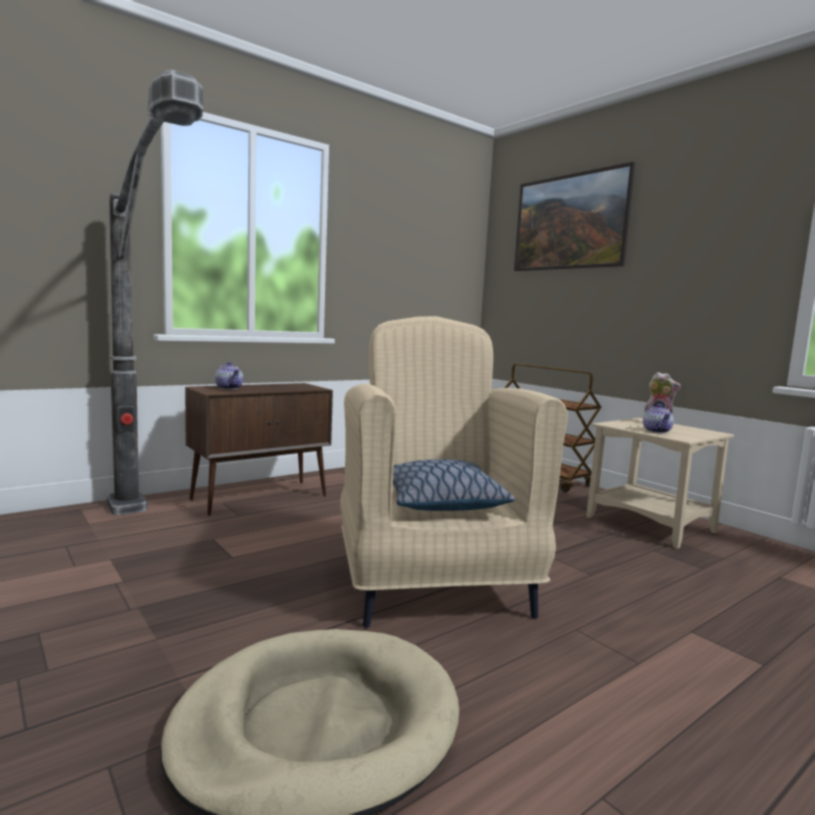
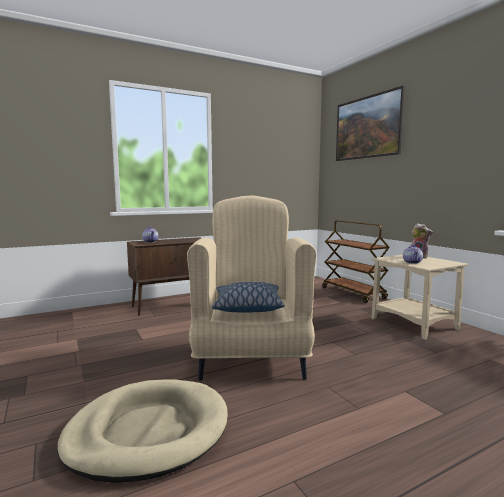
camera: 10 degrees right, 0 degrees up
floor lamp [107,69,203,515] -> none

